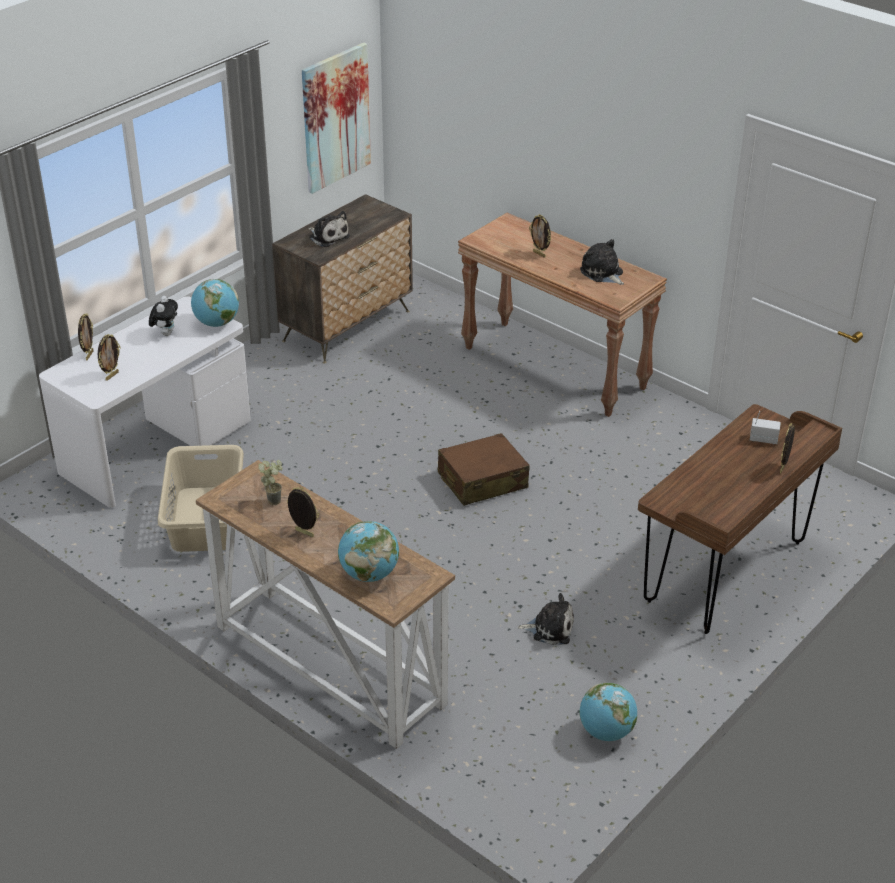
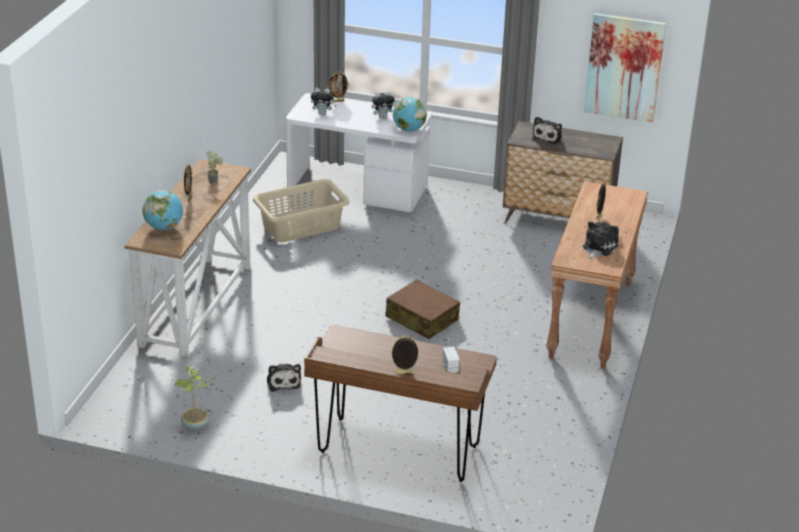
camera: 65 degrees right, 5 degrees down
picture frame [98,334,121,381] -> plush toy [311,88,336,115]
globe [579,683,637,741] -> potted plant [174,365,216,430]

